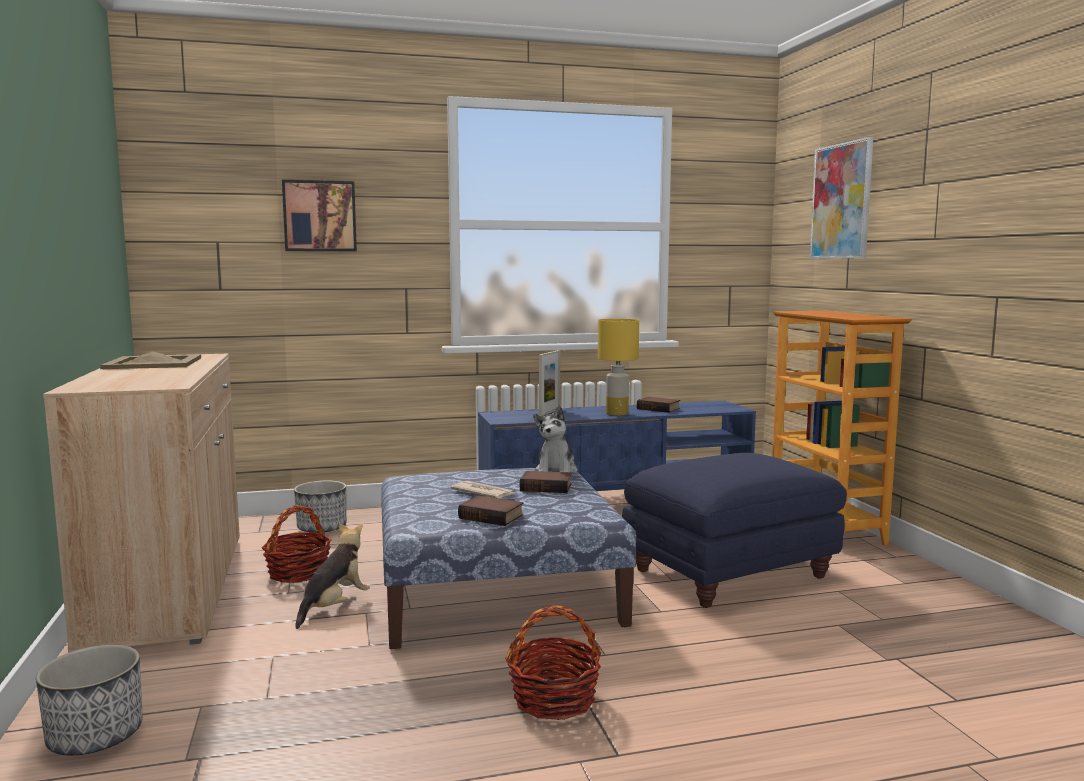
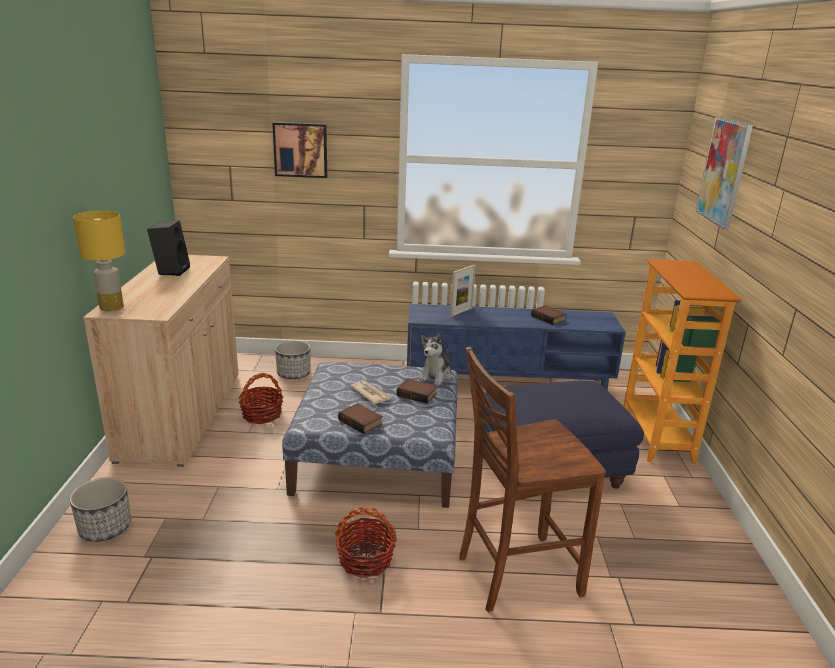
camera: 15 degrees right, 15 degrees up
beige tray [100,352,201,369] -> black speaker [147,220,190,276]
plush toy [295,523,370,629] -> none
yellow table lamp [598,319,639,416] -> yellow table lamp moved to [73,211,126,311]
none -> brown chair [459,347,606,613]

